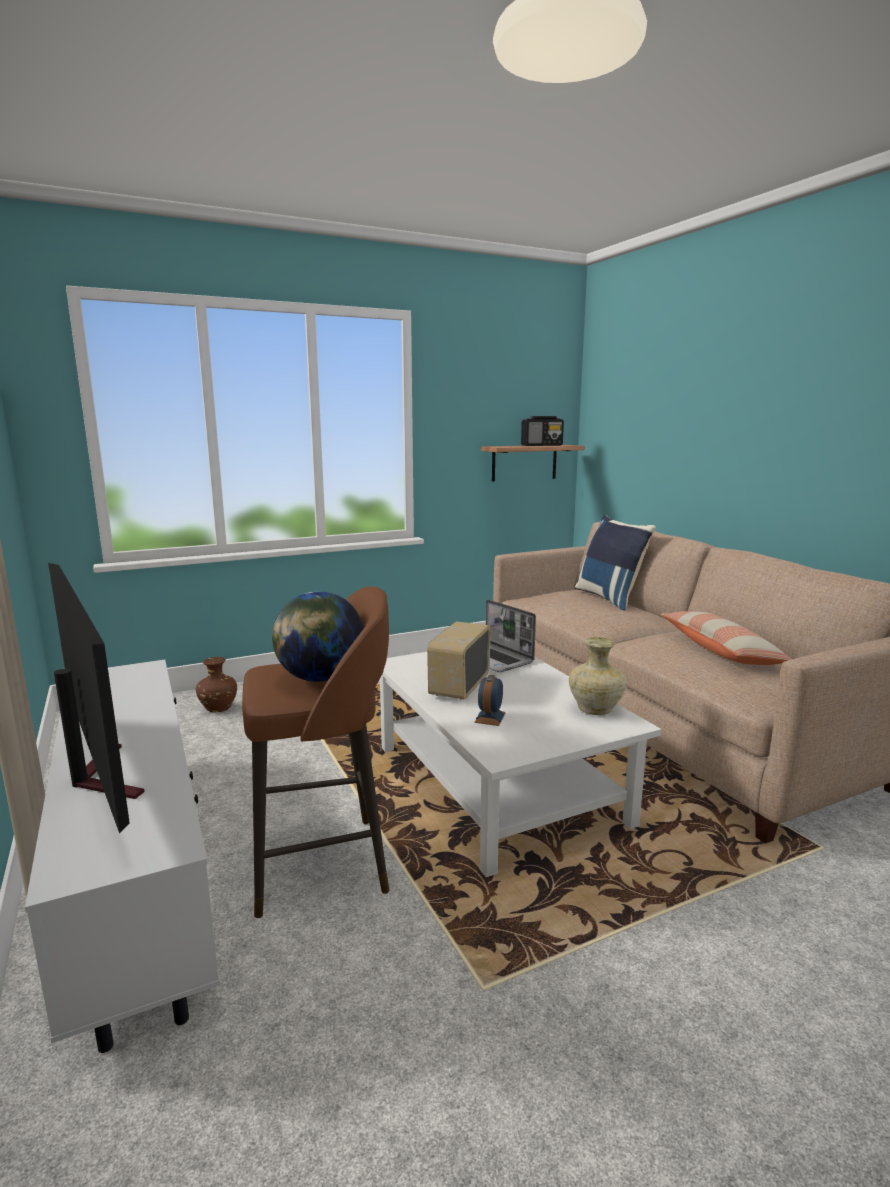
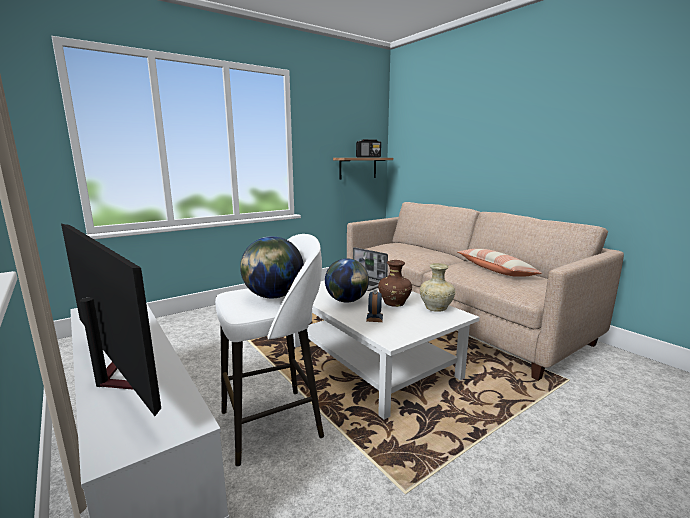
camera: 10 degrees left, 0 degrees up
brown vase [196,657,237,712] -> brown vase moved to [378,260,412,307]
brown stool [242,586,389,918] -> white stool [215,234,324,466]
radio [427,621,491,700] -> globe [325,258,369,303]
blue pillow [575,515,656,611] -> none

